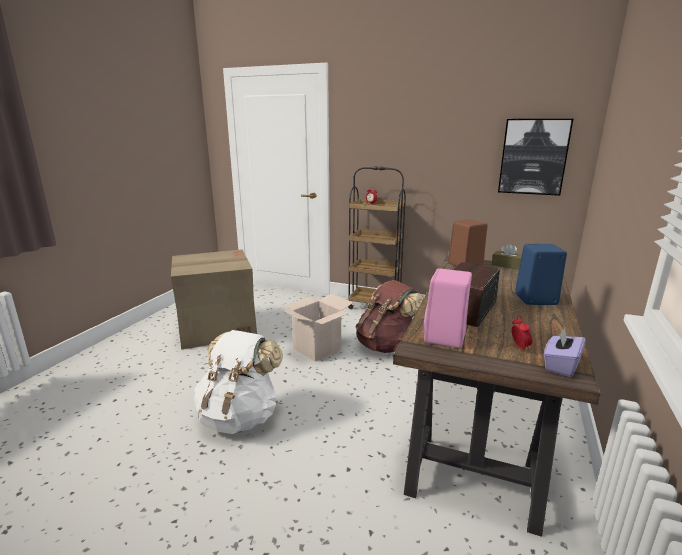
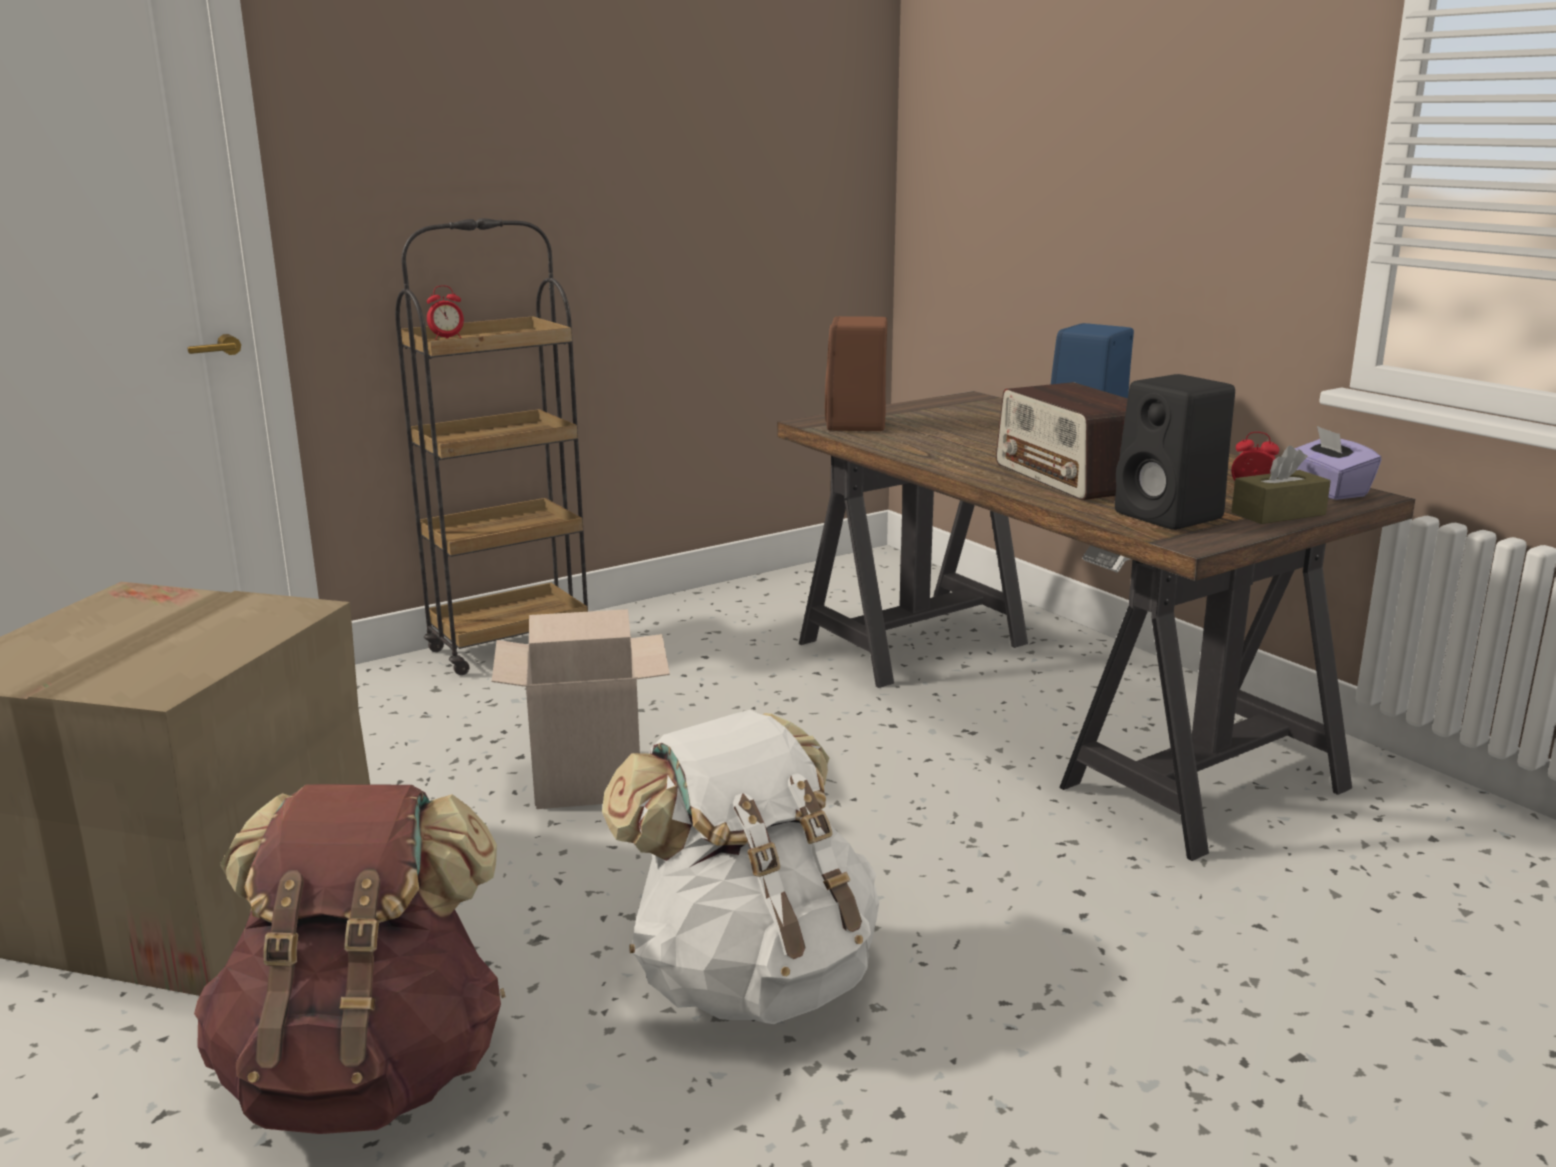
camera: 55 degrees left, 0 degrees up
brown backpack [356,280,424,353] -> brown backpack moved to [194,784,505,1134]
pink speaker [424,268,472,348] -> black speaker [1115,374,1235,530]
brown tissue box [492,243,522,270] -> brown tissue box moved to [1232,445,1331,524]
picture [498,119,573,196] -> none

